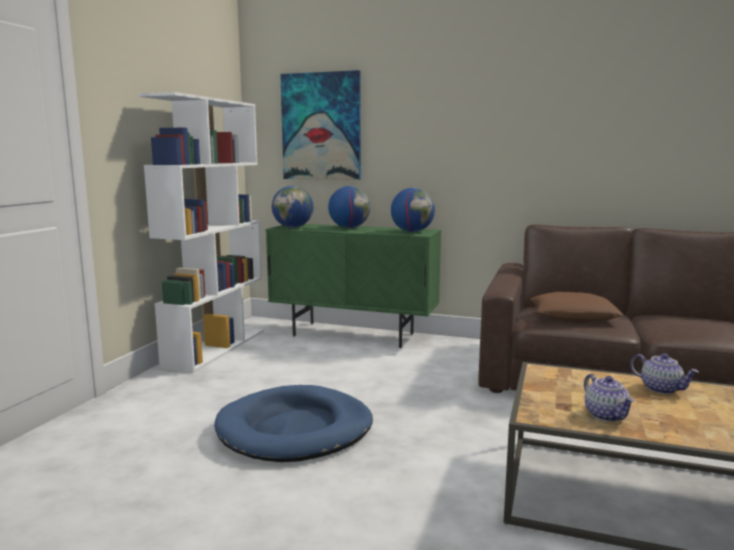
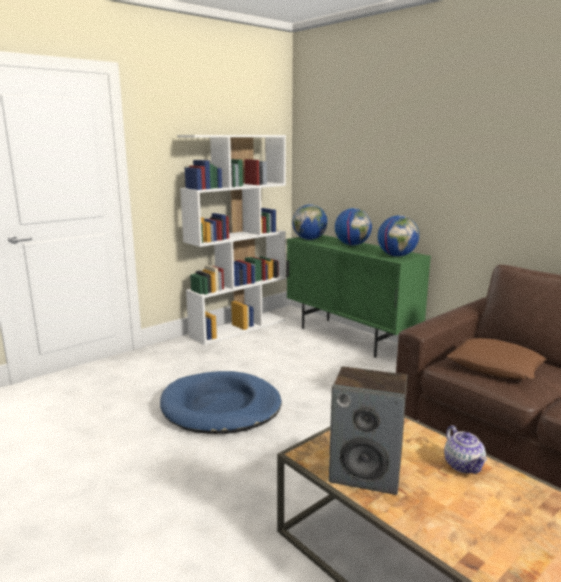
camera: 30 degrees right, 5 degrees up
picture [280,70,361,180] -> none
teapot [584,374,635,422] -> speaker [329,367,408,495]

